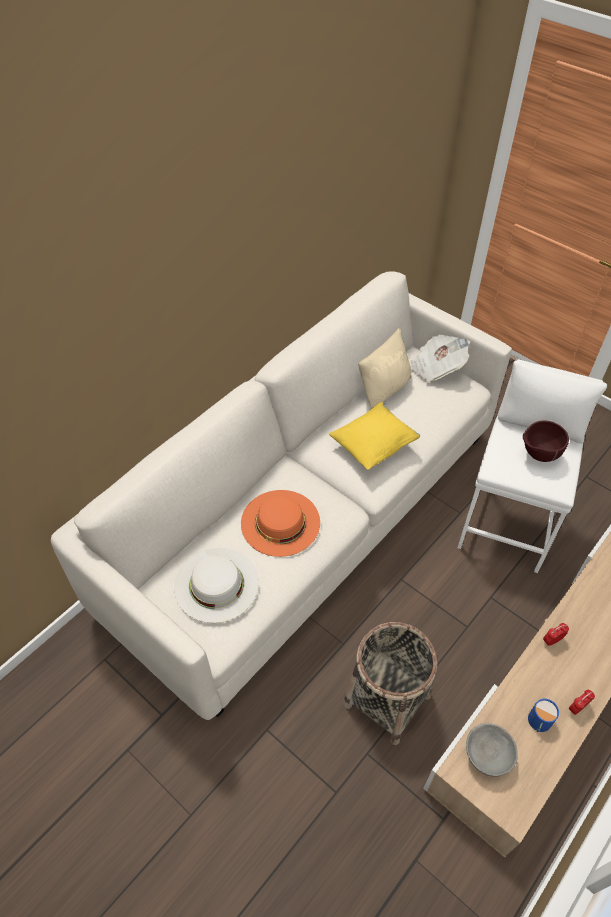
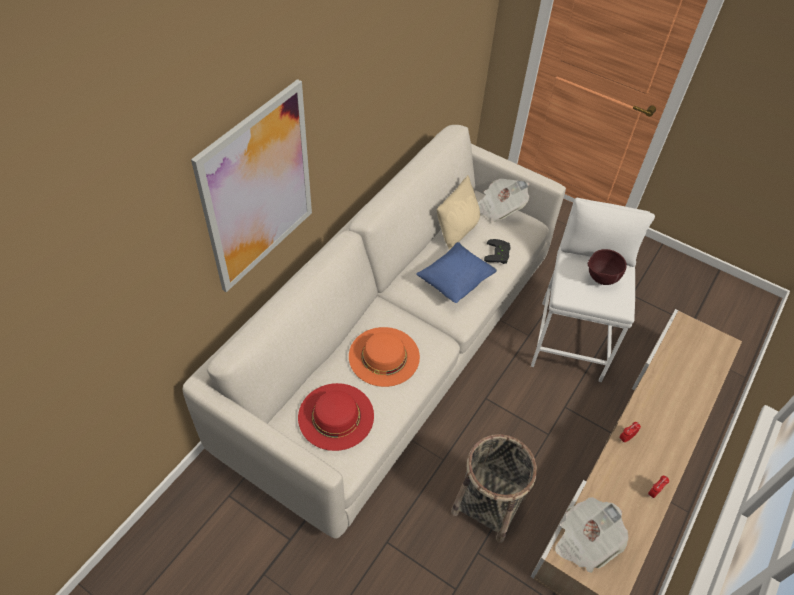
camera: 10 degrees left, 0 degrees up
white hat [174,548,259,623] -> red hat [298,383,374,451]
yellow pillow [329,402,420,470] -> blue pillow [416,242,497,303]
grey bowl [466,723,518,777] -> newspaper [555,497,628,573]
blue mug [528,699,559,732] -> none
none -> picture [191,79,312,292]
none -> black game controller [484,239,510,264]

